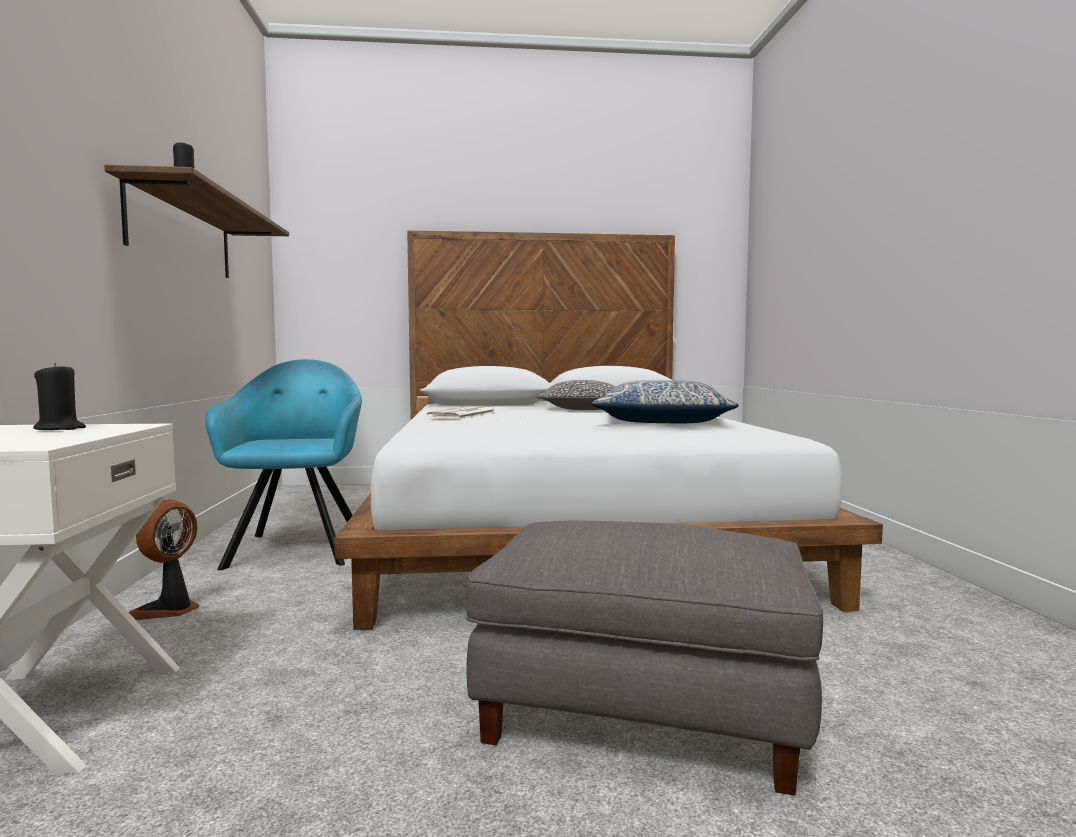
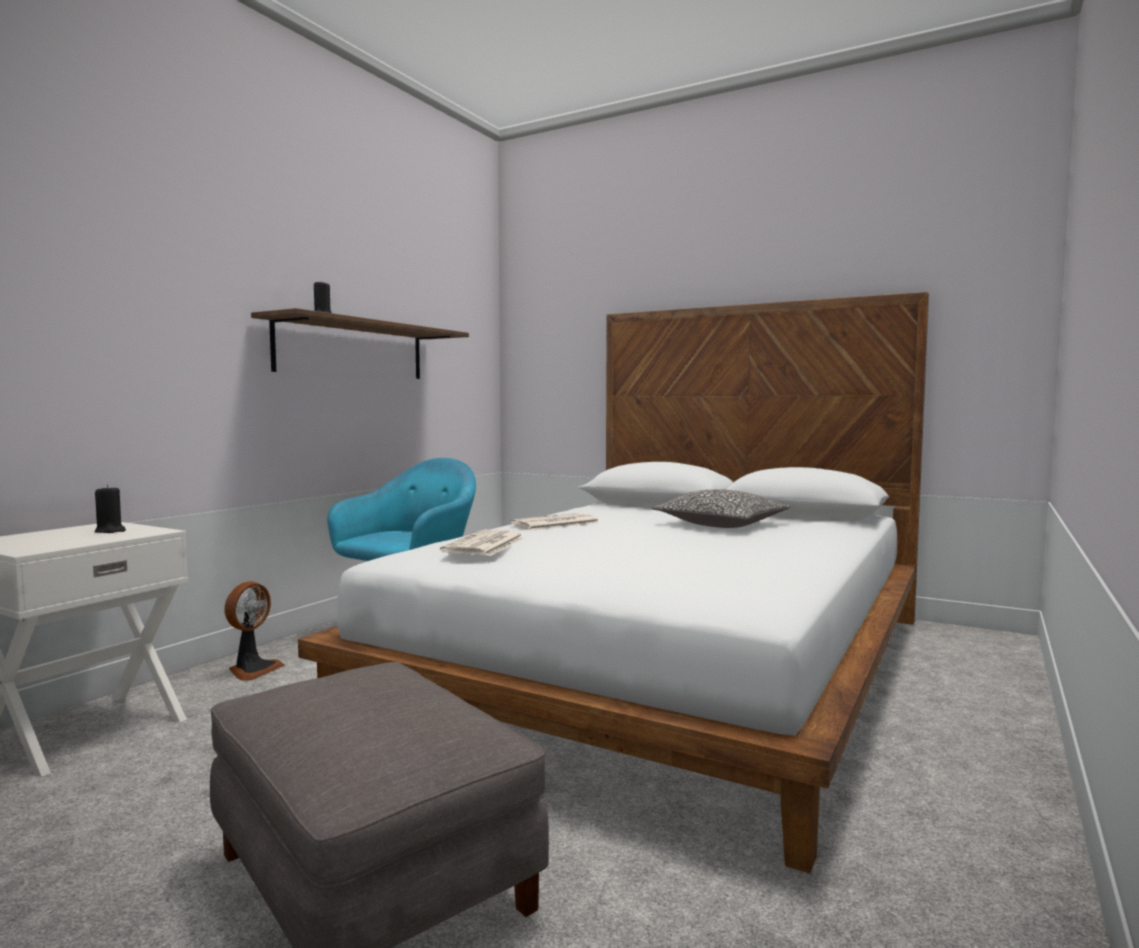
camera: 35 degrees right, 0 degrees up
fan [129,499,200,620] -> fan turned 150 degrees clockwise [225,581,285,681]
pillow [592,380,739,423] -> none
none -> newspaper [440,530,524,556]

